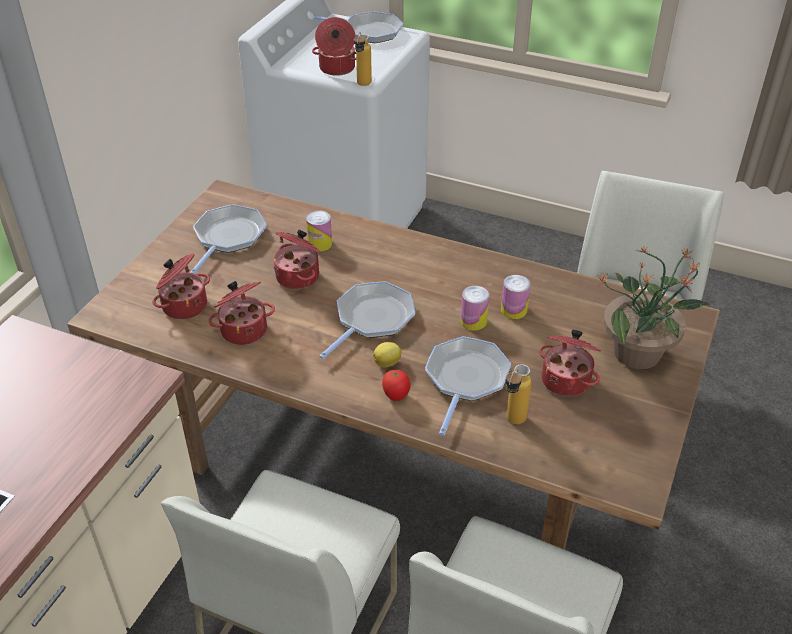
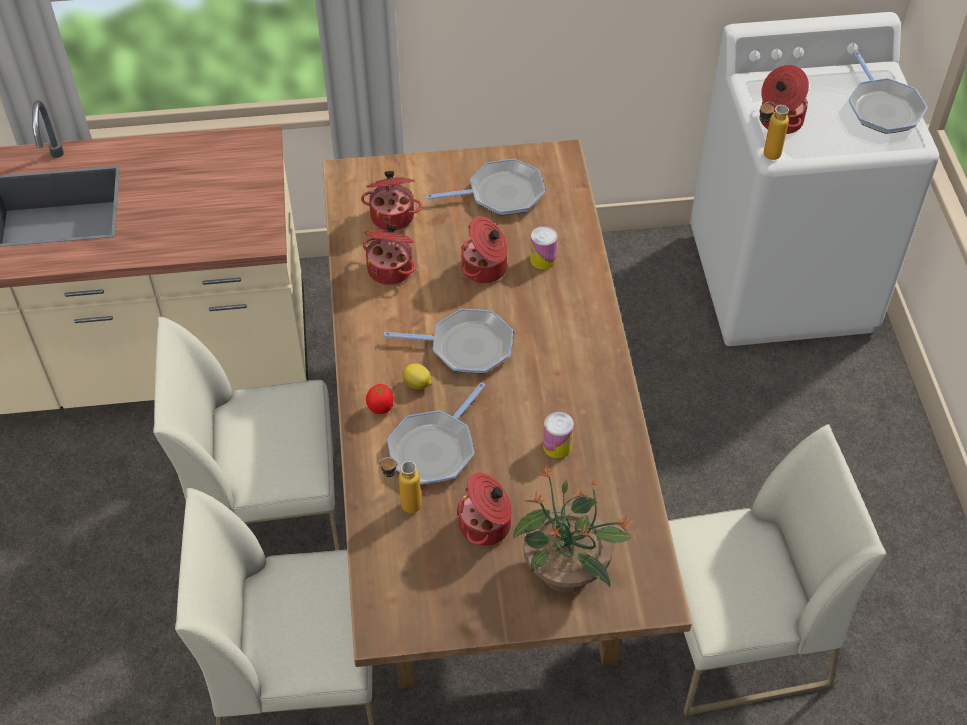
camera: 60 degrees right, 10 degrees up
frying pan [425,336,511,436] -> frying pan turned 135 degrees clockwise [387,382,485,484]
can [461,286,490,331] -> none

